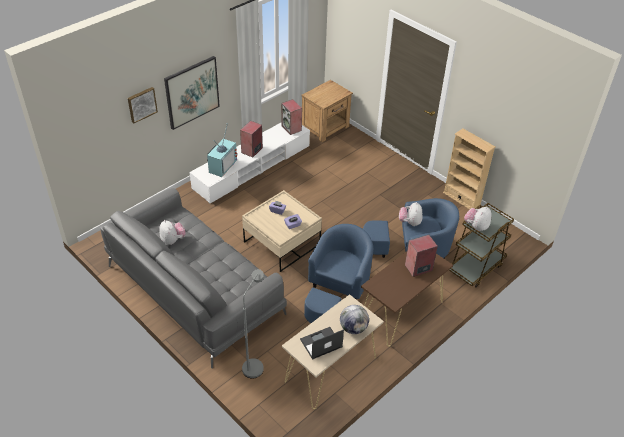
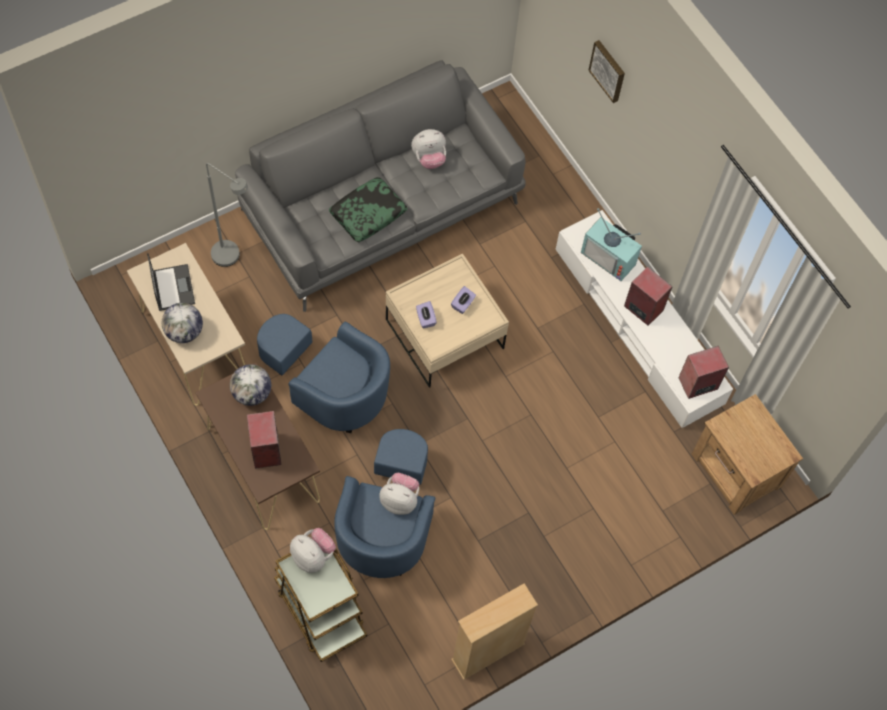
camera: 100 degrees right, 20 degrees up
picture [164,56,220,130] -> none
none -> globe [230,364,271,406]
none -> pillow [329,177,407,242]

